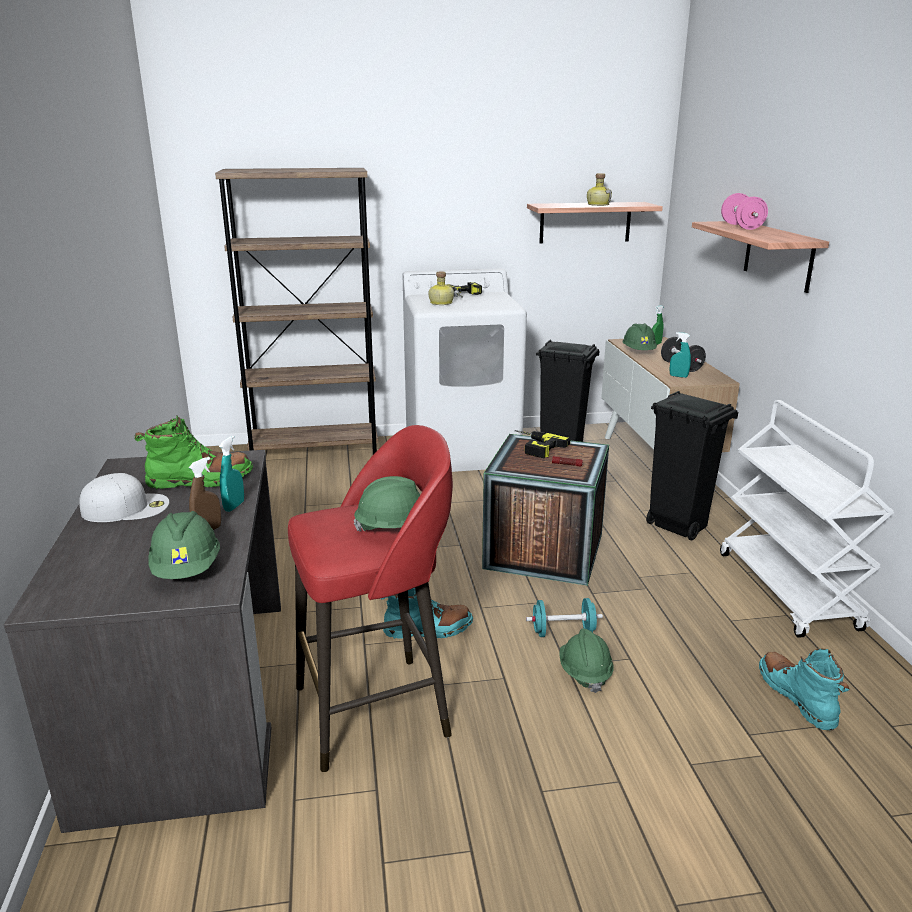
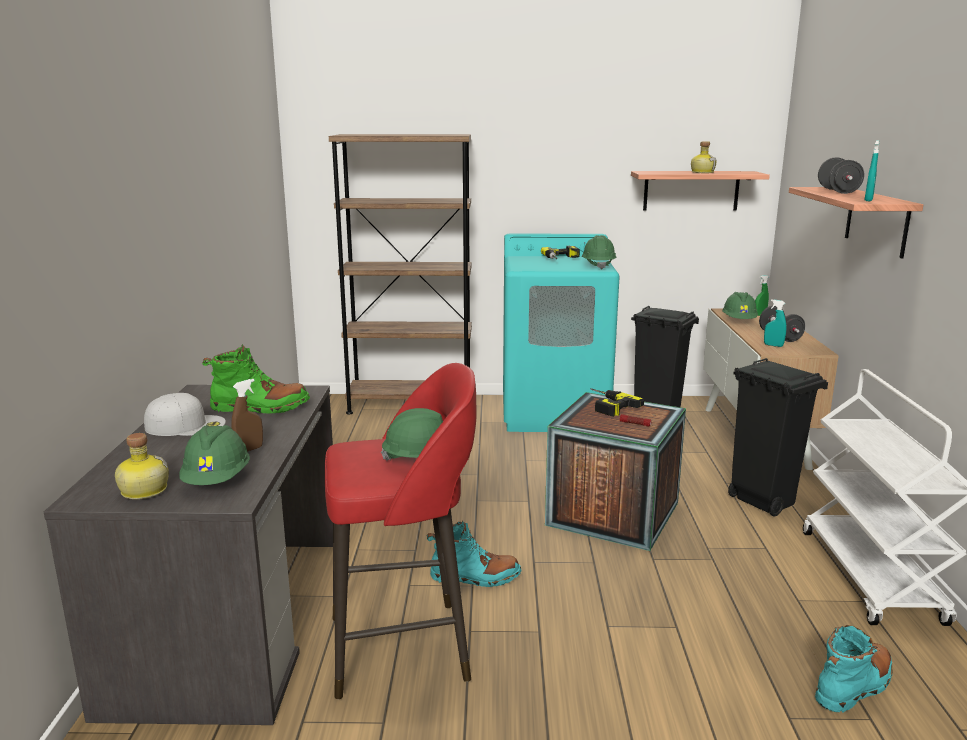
camera: 10 degrees right, 5 degrees down
turquoise spray bottle [219,436,244,512] -> turquoise spray bottle moved to [864,140,879,201]
white washing machine [402,268,527,472] -> turquoise washing machine [503,234,620,432]
bottle [428,271,454,305] -> bottle moved to [115,433,169,499]
turquoise dumbbell [526,598,603,637] -> none
green hard hat [559,628,613,693] -> green hard hat moved to [582,235,616,270]
pink dumbbell [721,193,768,230] -> black dumbbell [818,157,864,194]
turquoise boot [759,649,850,730] -> turquoise boot turned 60 degrees clockwise [815,625,893,713]

